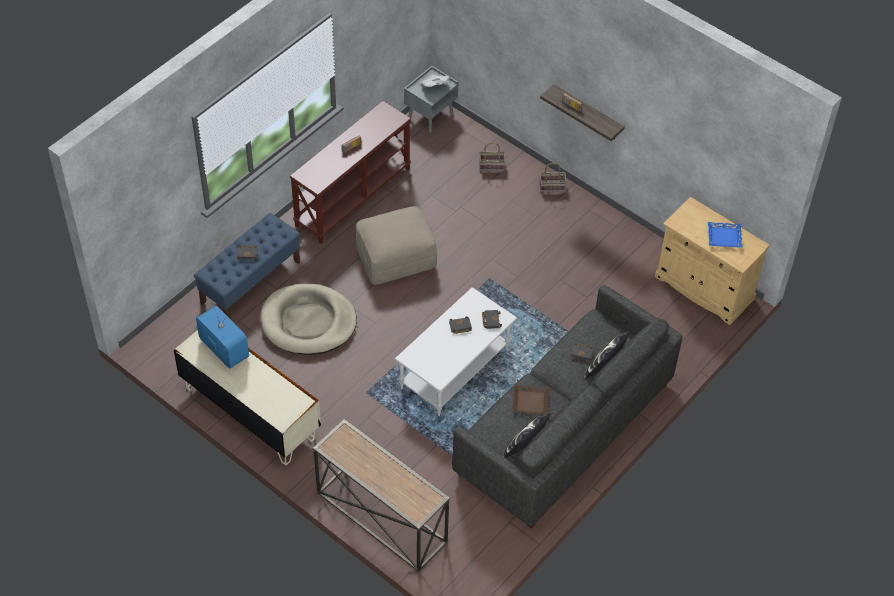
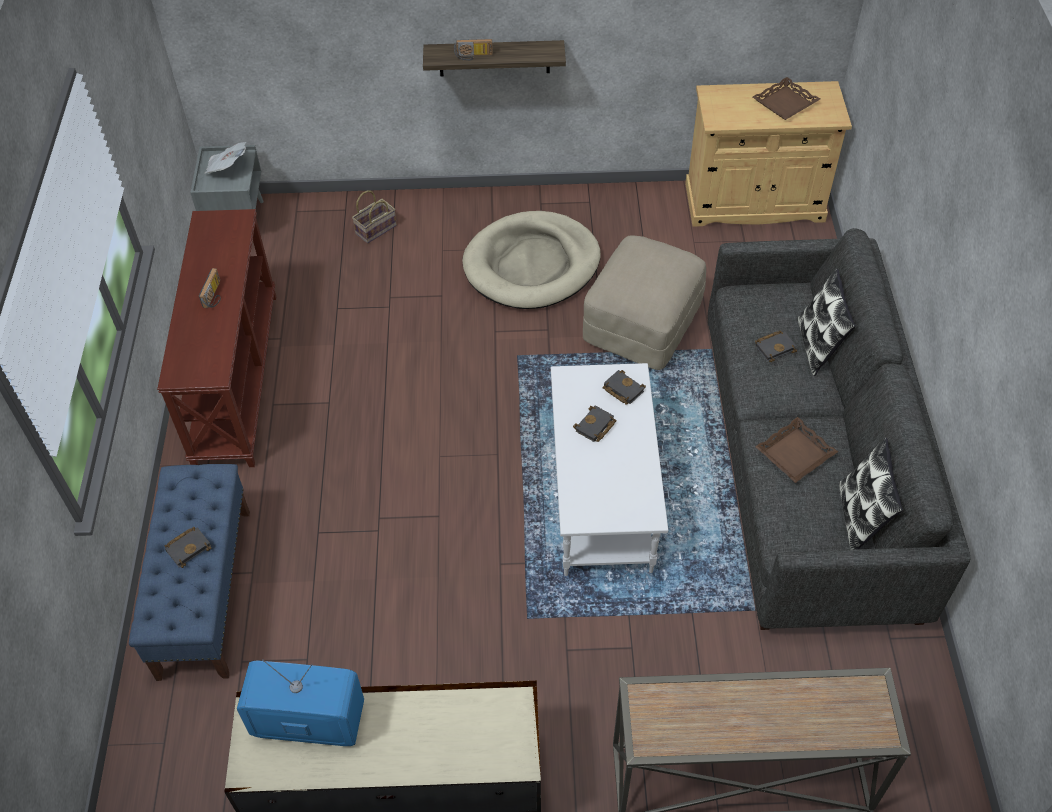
camera: 40 degrees left, 0 degrees up
beige dog bed [261,284,357,355] -> beige dog bed moved to [462,211,601,309]
beige ottoman [356,206,437,285] -> beige ottoman moved to [583,236,706,370]
basket [539,163,566,193] -> none
blue tray [708,222,743,248] -> brown tray [753,77,820,120]

